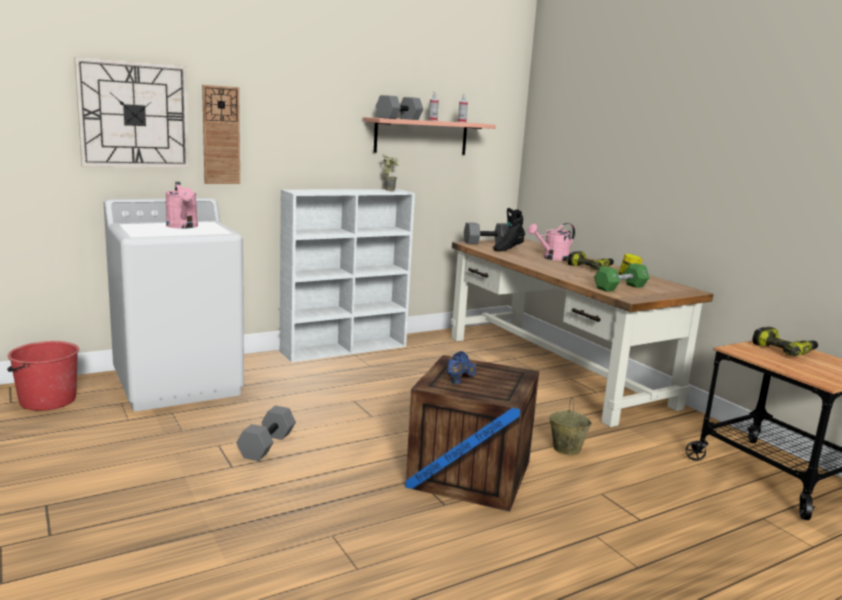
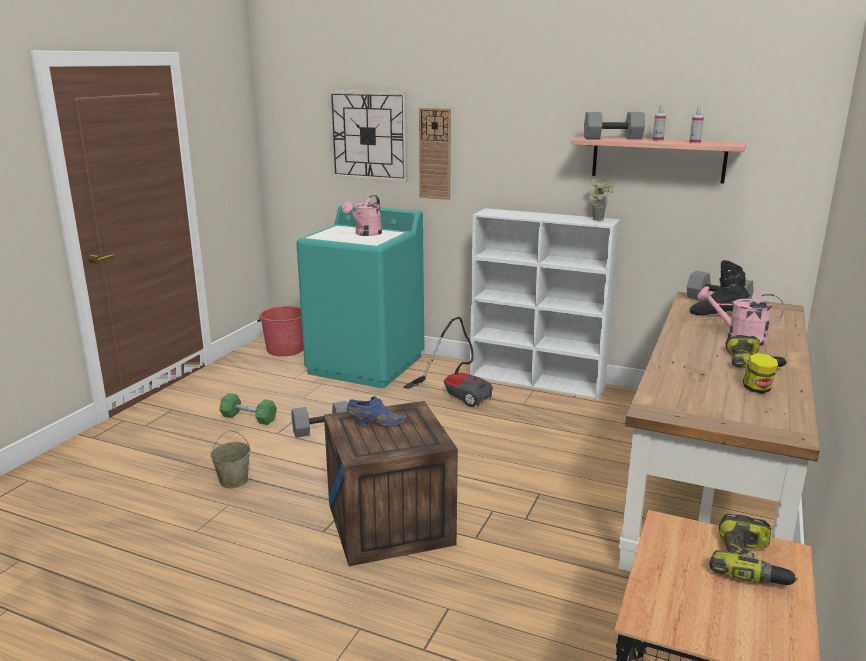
camera: 55 degrees right, 5 degrees up
white washing machine [104,198,244,411] -> turquoise washing machine [296,205,424,388]
beige bucket [549,398,592,455] -> beige bucket moved to [210,430,251,488]
green dumbbell [594,263,650,292] -> green dumbbell moved to [219,393,277,425]
none -> vacuum cleaner [403,317,493,407]

